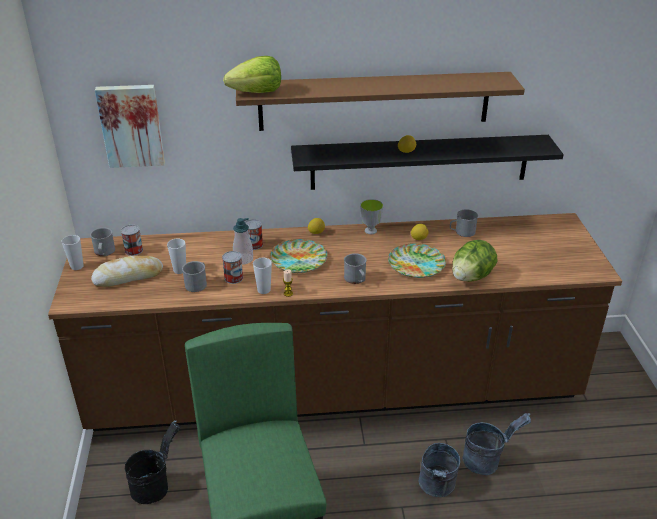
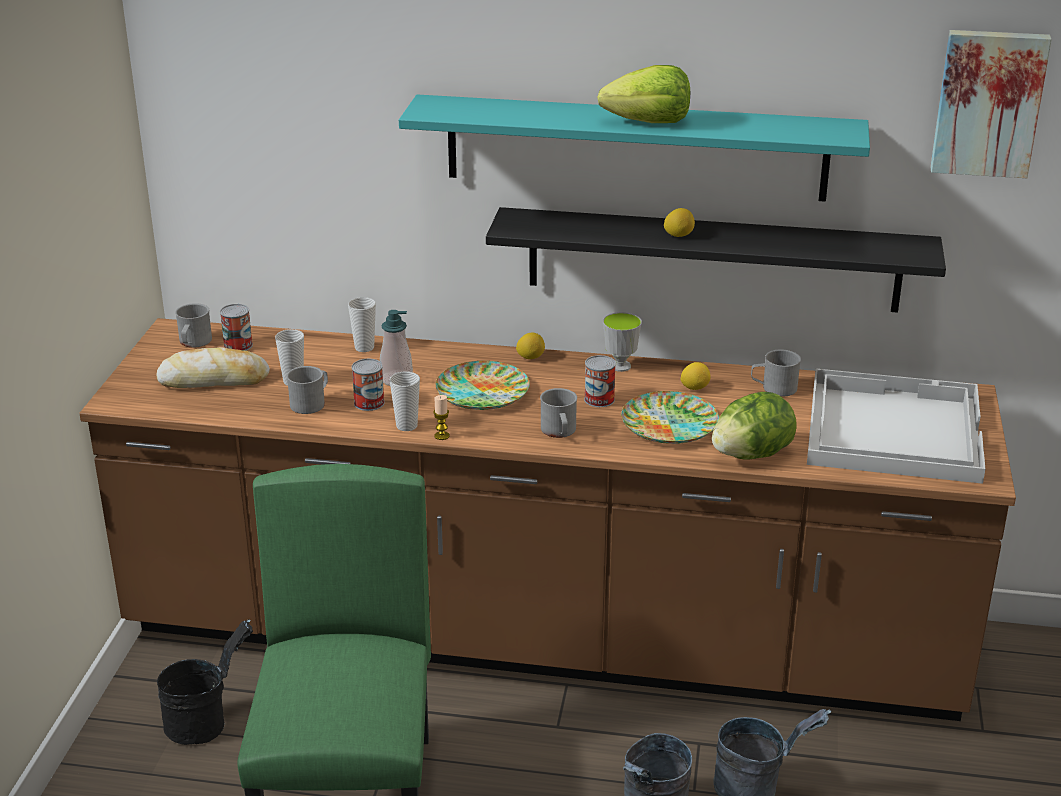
camera: 15 degrees right, 5 degrees down
cup [62,235,84,270] -> cup moved to [348,297,376,352]
picture [95,85,165,168] -> picture moved to [930,30,1052,178]
lettuce [223,56,281,93] -> lettuce moved to [597,65,690,123]
brown shelf [236,72,525,131] -> turquoise shelf [399,94,870,202]
can [245,219,263,250] -> can moved to [584,355,616,407]
none -> white tray [807,369,985,484]

